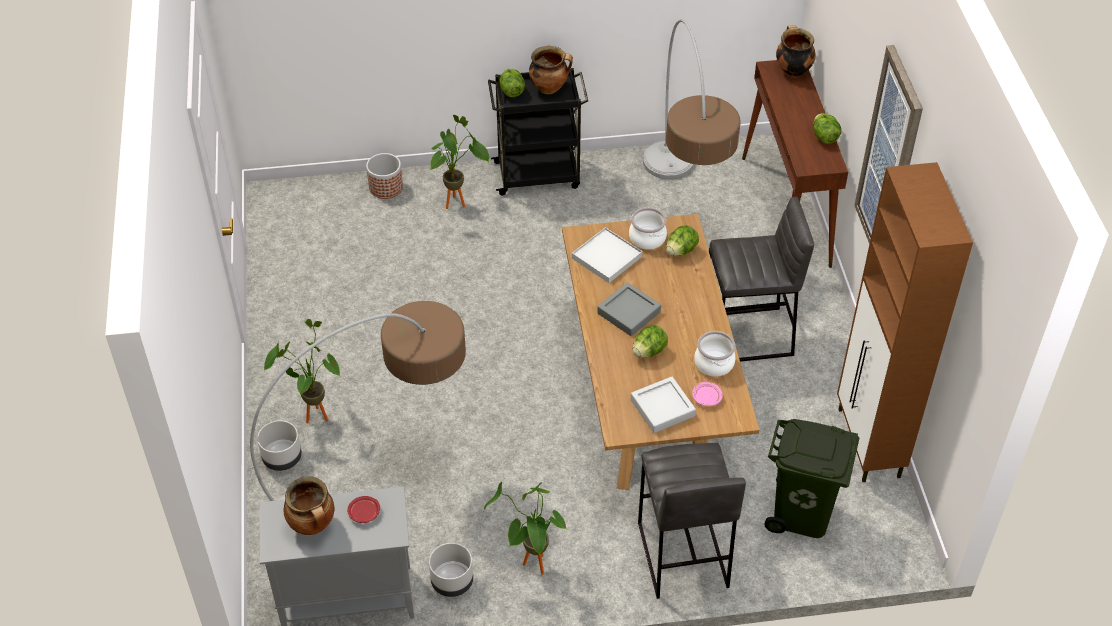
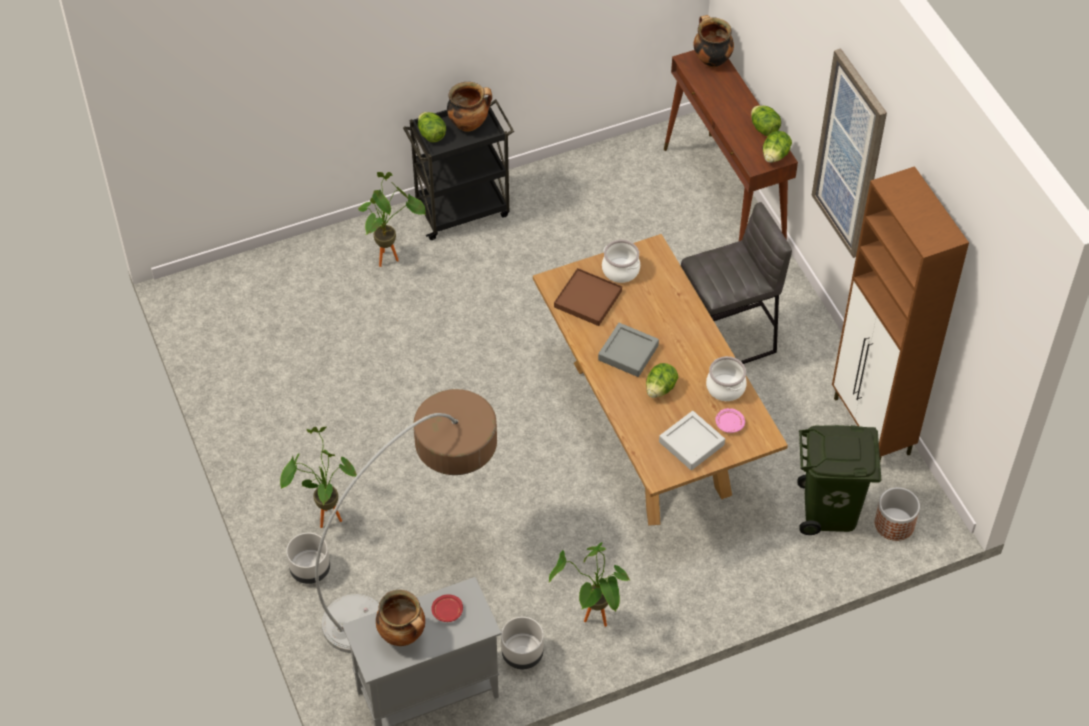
camera: 15 degrees left, 5 degrees up
planter [366,153,403,199] -> planter moved to [875,487,920,541]
white tray [572,227,642,283] -> brown tray [554,268,622,326]
grey stool [638,443,746,599] -> none
floor lamp [643,19,741,179] -> none
lettuce [666,225,699,256] -> lettuce moved to [763,131,792,163]

